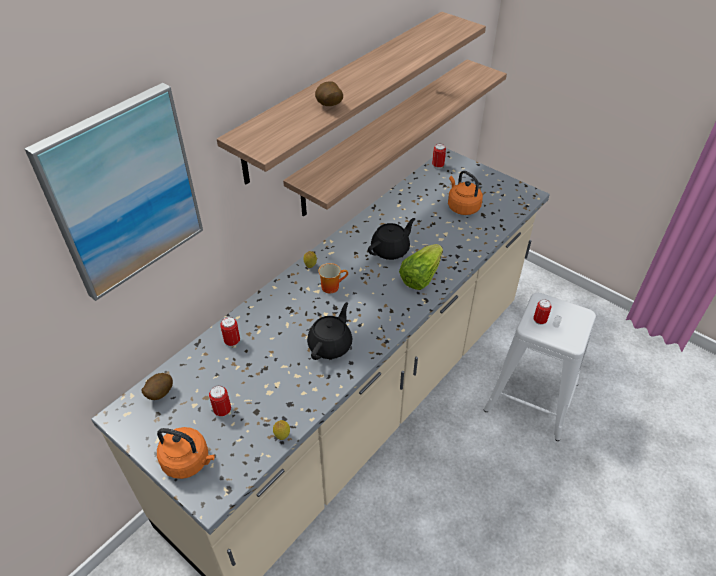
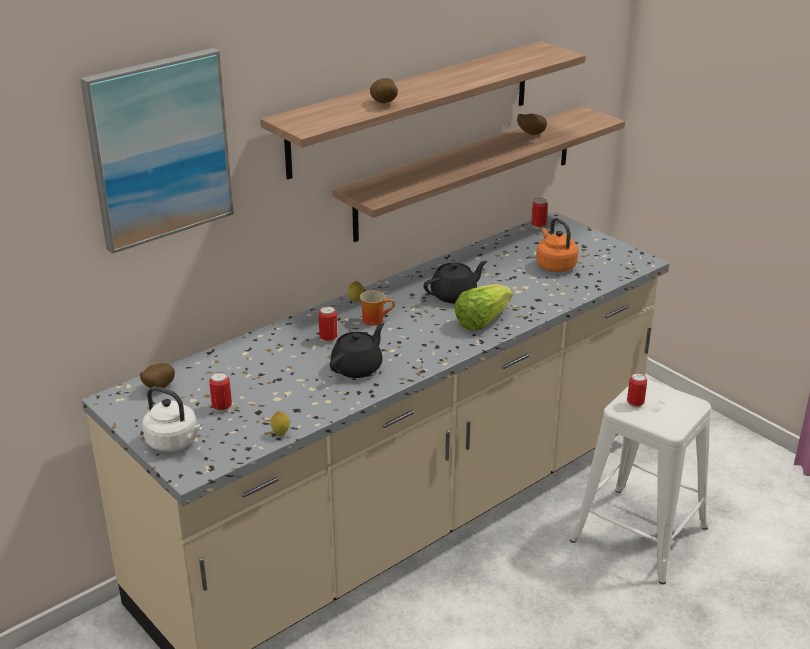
camera: 10 degrees right, 15 degrees down
orange kettle [157,427,215,479] -> white kettle [142,387,202,452]
can [220,317,240,347] -> can moved to [318,306,337,343]
none -> potato [517,114,547,135]

